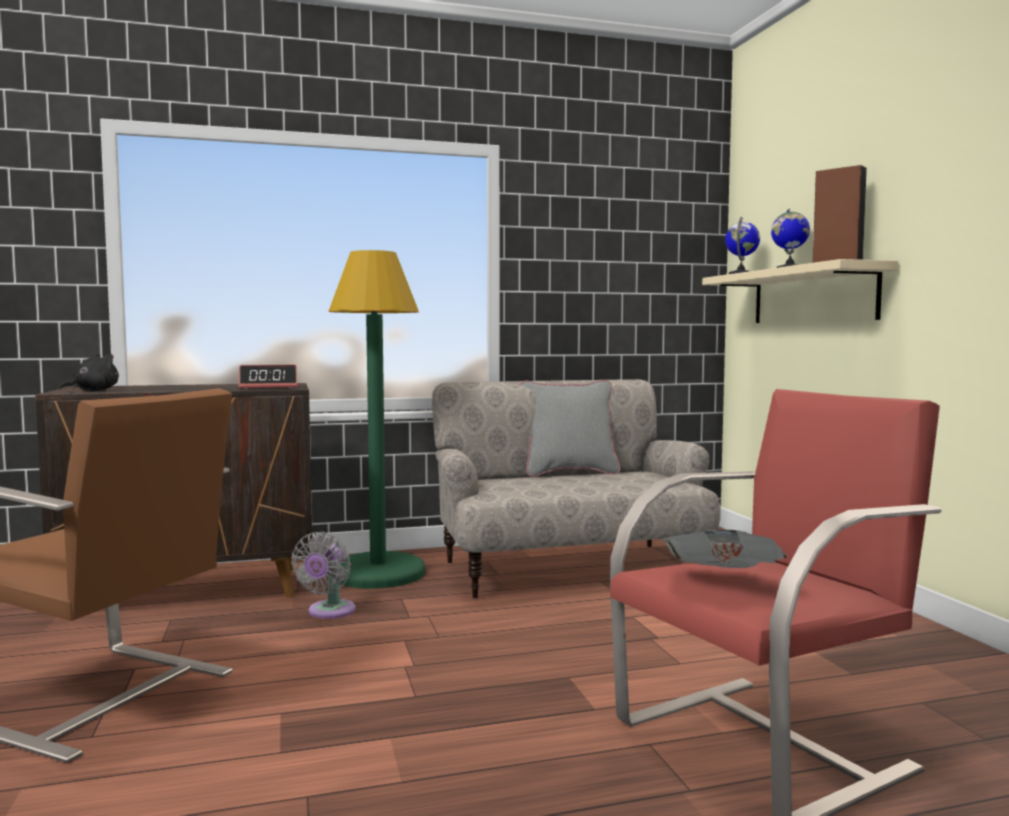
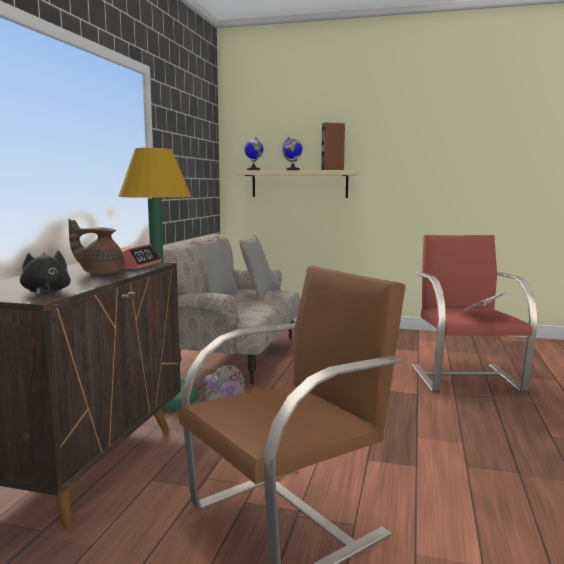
camera: 60 degrees left, 5 degrees up
none -> brown teapot [68,219,125,274]
none -> grey pillow [239,235,275,302]

